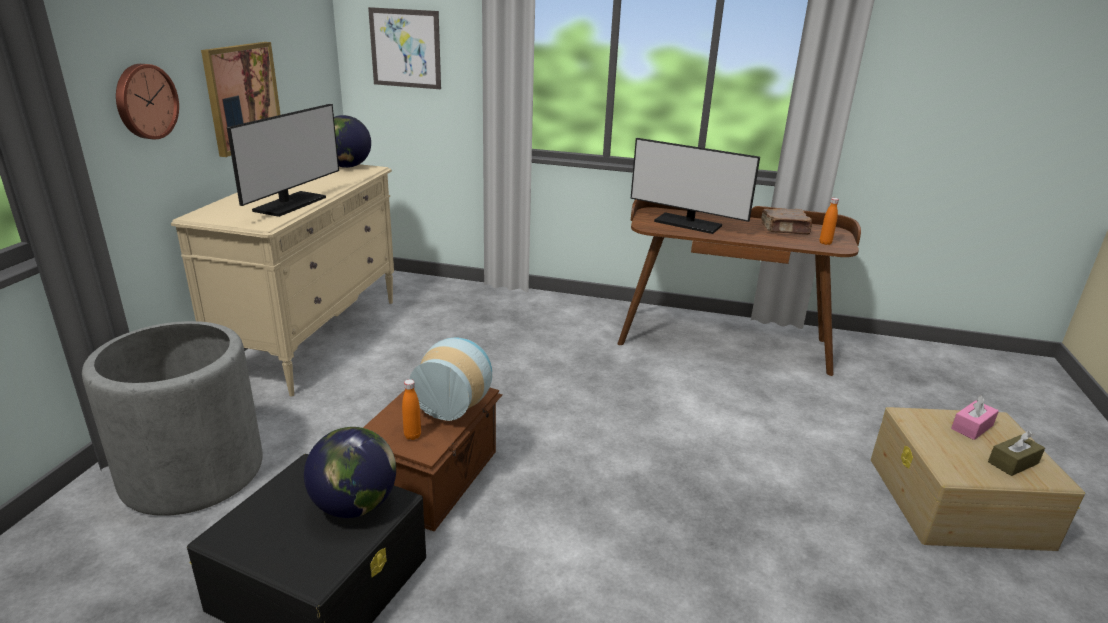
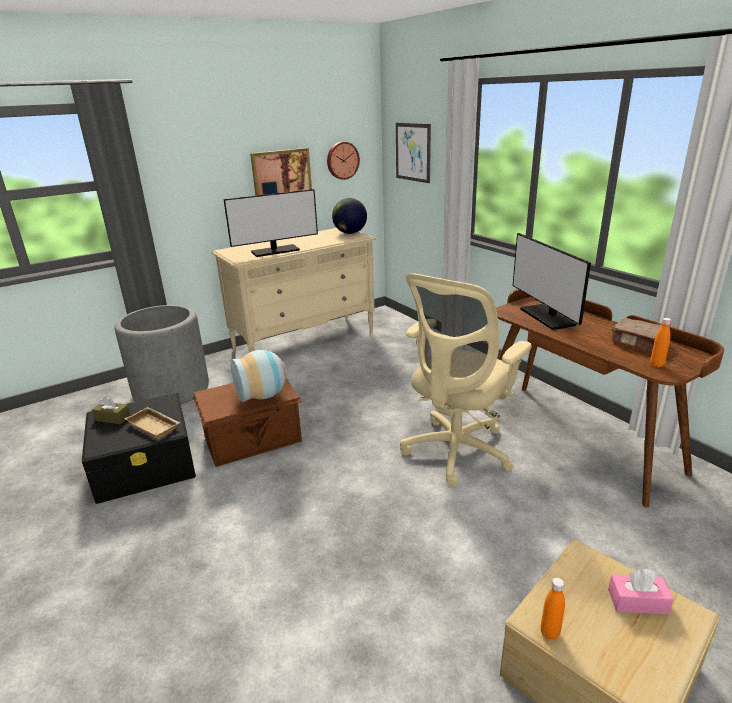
camera: 45 degrees right, 0 degrees up
wall clock [116,64,179,139] -> wall clock moved to [327,142,360,180]
globe [304,427,396,518] -> beige tray [124,407,180,439]
orange bottle [402,379,421,440] -> orange bottle moved to [540,578,565,640]
brown tissue box [988,432,1045,476] -> brown tissue box moved to [92,396,131,424]
none -> beige office chair [400,273,532,487]

